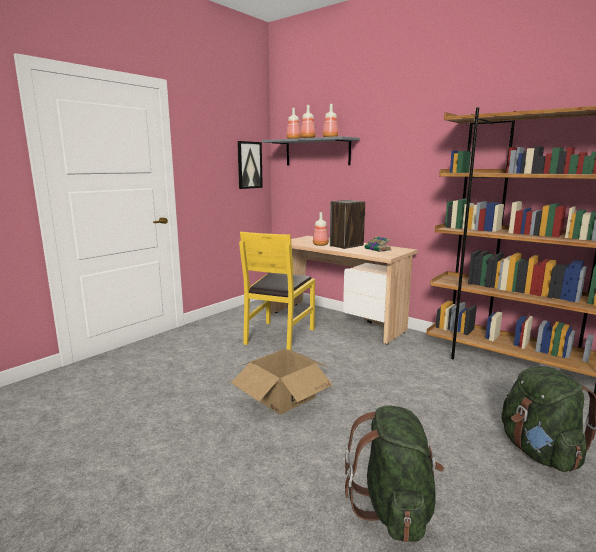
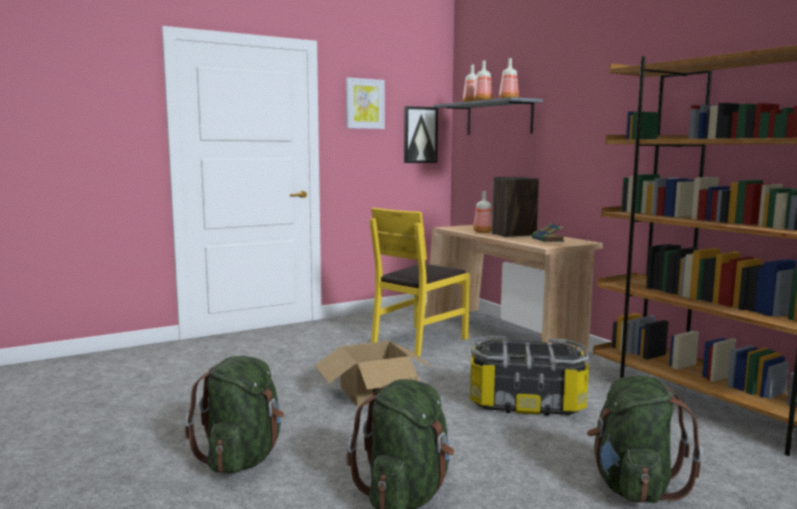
camera: 20 degrees right, 5 degrees down
none -> green backpack [185,356,284,474]
none -> picture [346,77,385,129]
none -> storage box [470,336,589,416]

